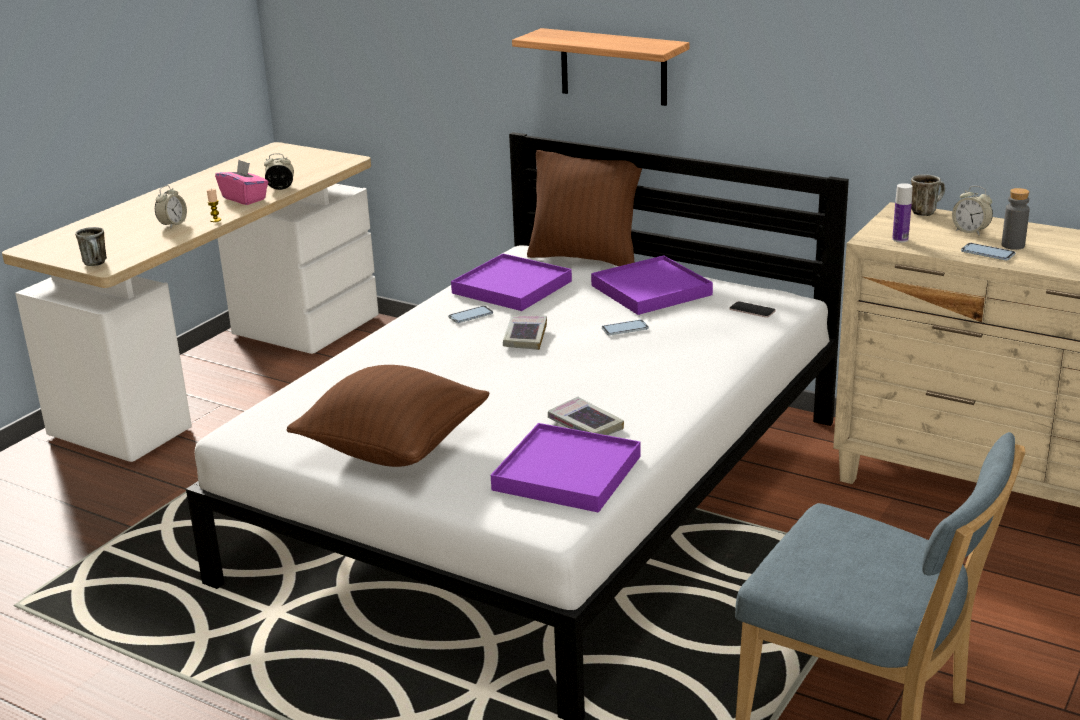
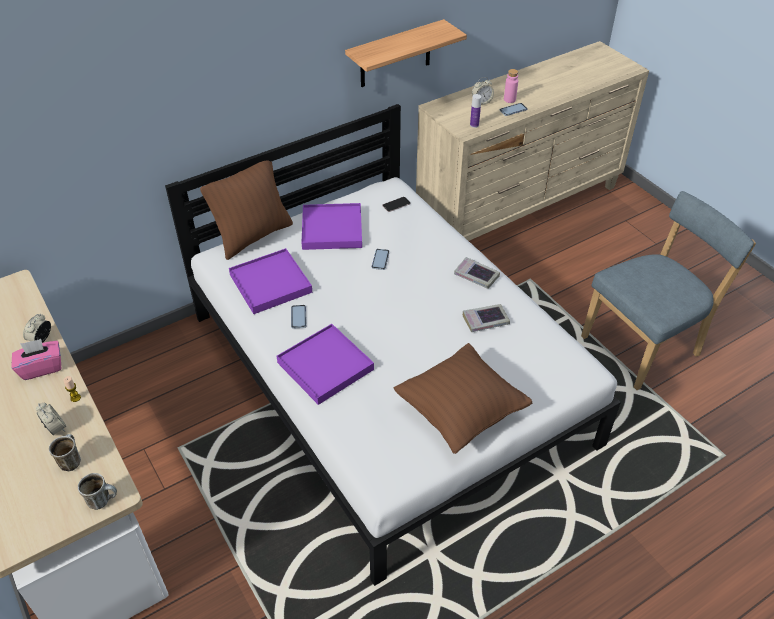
camera: 65 degrees left, 20 degrees up
purple tray [491,423,640,513] -> purple tray moved to [277,324,374,405]
book [503,315,547,350] -> book moved to [454,257,500,289]
shelf [512,28,690,106] -> shelf moved to [345,19,467,87]
mug [911,174,945,216] -> mug moved to [49,434,81,472]
grey bottle [1002,188,1030,250] -> pink bottle [504,69,518,103]

